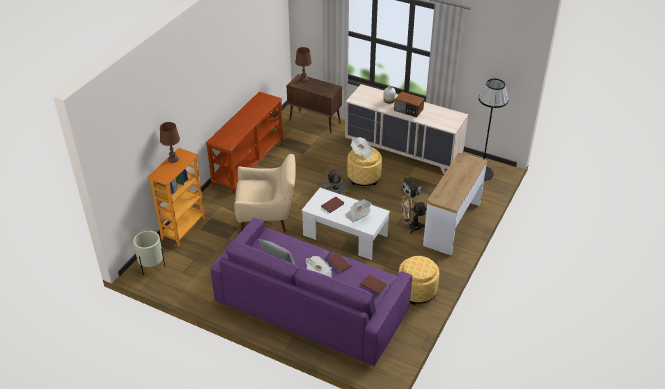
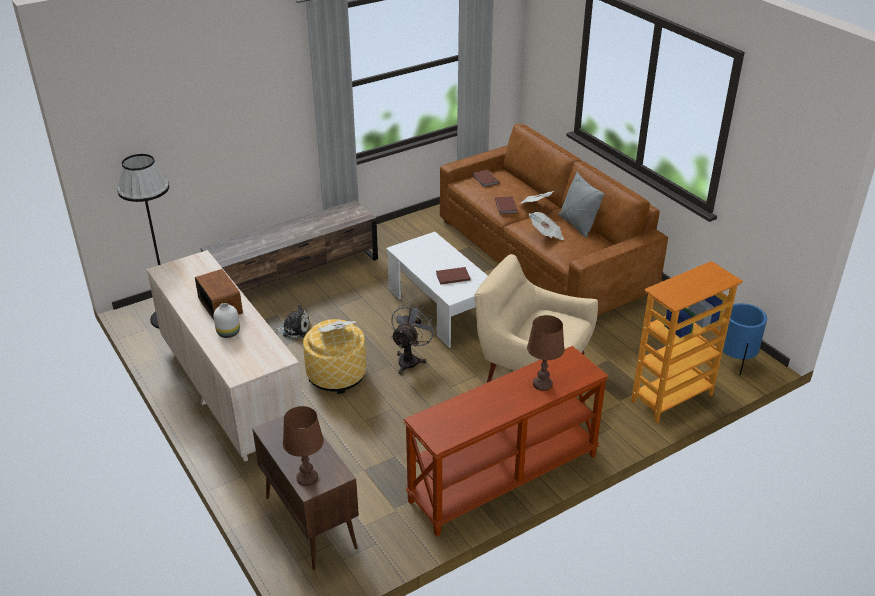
camera: 150 degrees left, 5 degrees down
beige planter [133,231,165,275] -> blue planter [723,303,767,375]
brown table lamp [160,122,180,163] -> brown table lamp moved to [527,315,565,391]
purple sofa [210,218,412,366] -> brown sofa [440,124,668,316]
newspaper [345,199,371,222] -> newspaper moved to [529,212,564,240]
ottoman [399,256,439,305] -> none
beige fan [401,195,427,234] -> none
console table [423,153,487,255] -> brown tv stand [201,200,378,292]

